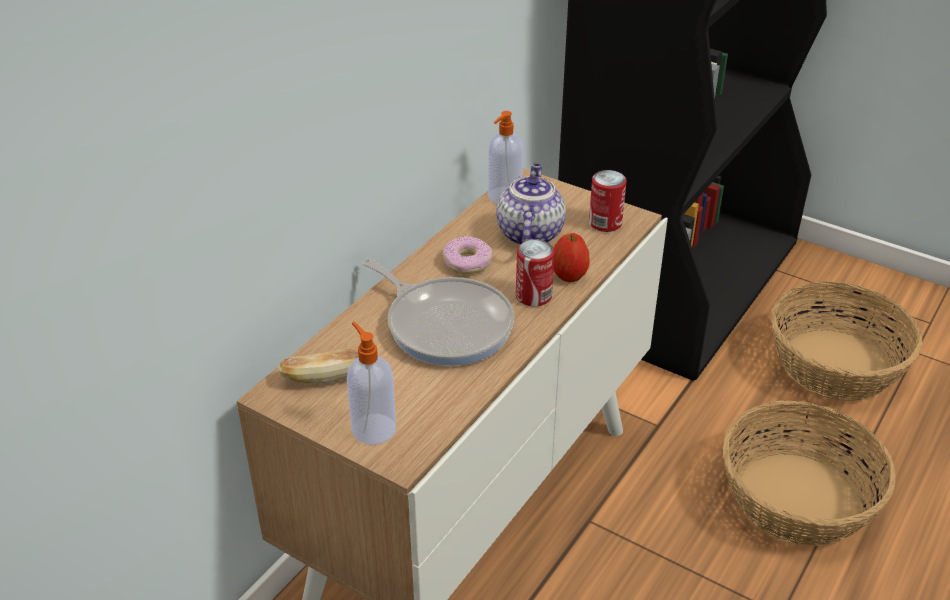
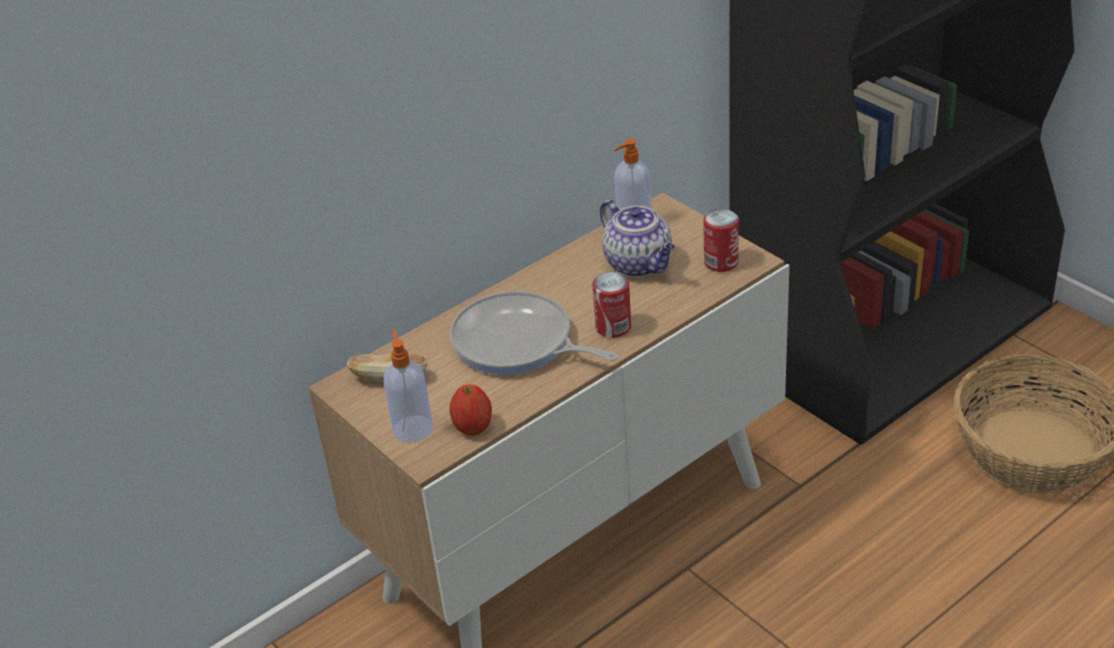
camera: 20 degrees right, 0 degrees up
frying pan [362,258,514,366] -> frying pan turned 150 degrees clockwise [450,291,618,375]
donut [442,236,493,274] -> none
teapot [496,163,566,245] -> teapot turned 120 degrees clockwise [600,200,675,277]
apple [554,233,590,282] -> apple moved to [449,384,492,436]
basket [723,401,896,546] -> none

